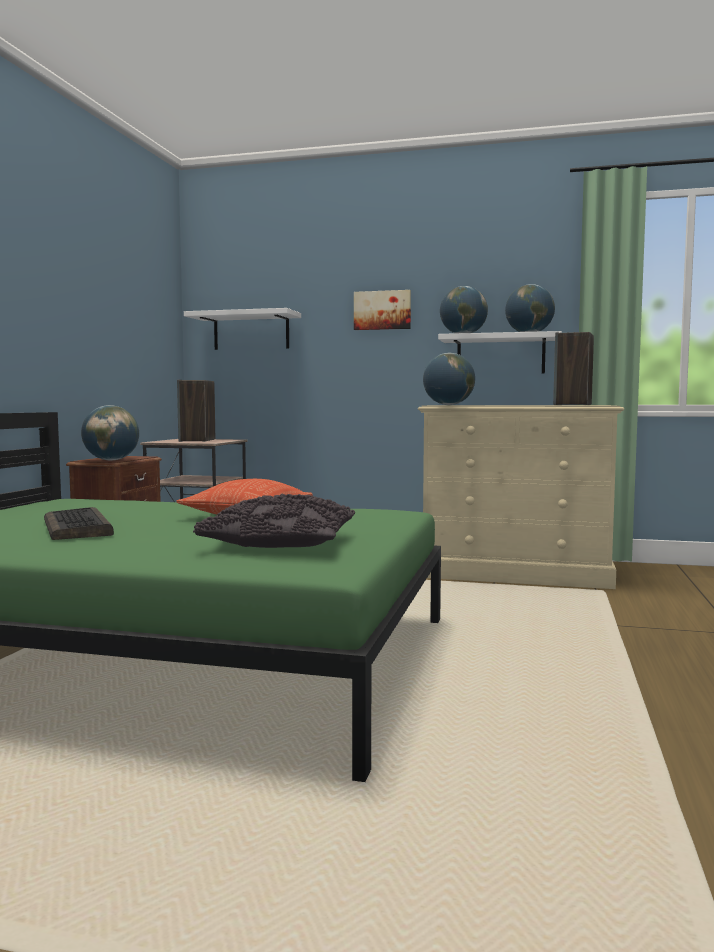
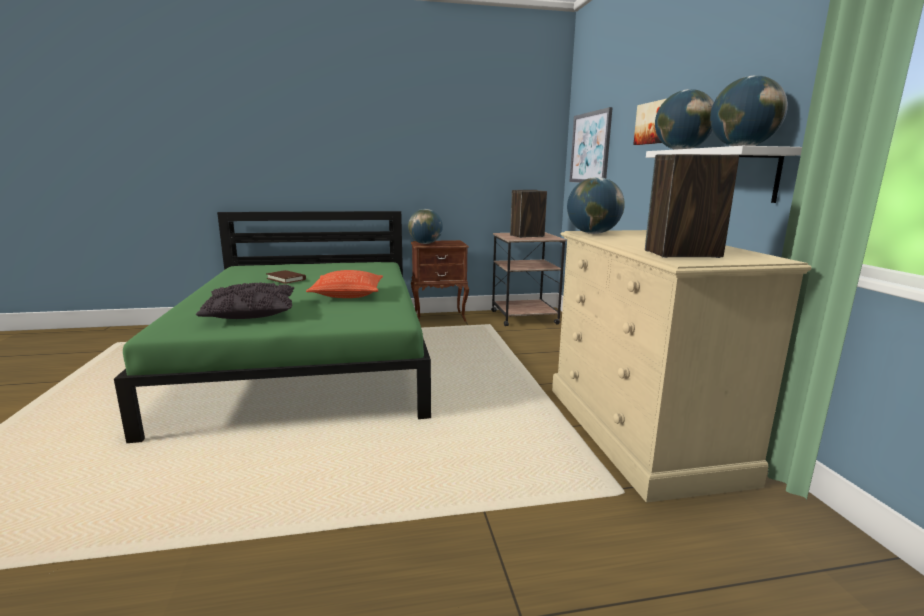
camera: 65 degrees right, 10 degrees up
keyboard [44,507,114,540] -> brown book [266,270,306,284]
white shelf [184,308,301,350] -> picture [569,107,613,183]

